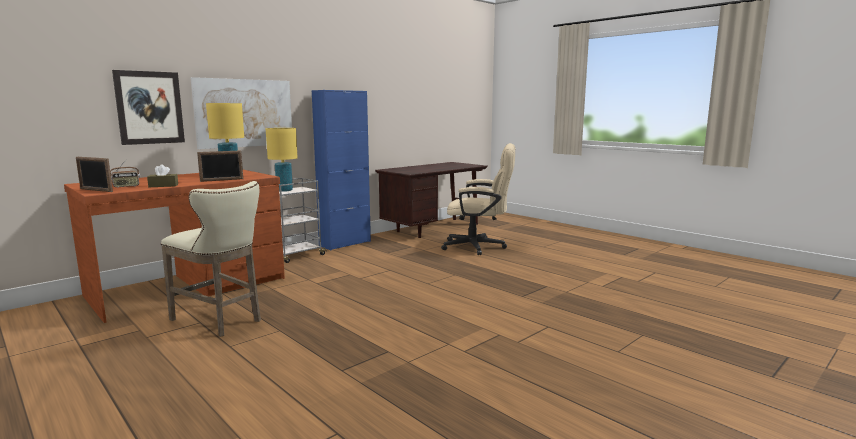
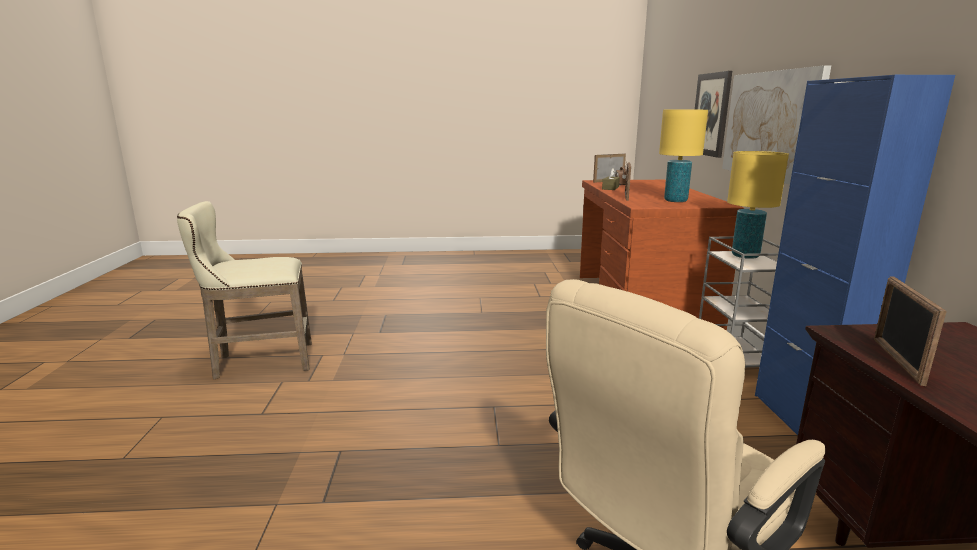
camera: 130 degrees right, 5 degrees up
beige stool [161,181,261,337] -> beige stool moved to [177,201,312,379]
none -> picture frame [874,276,947,386]

